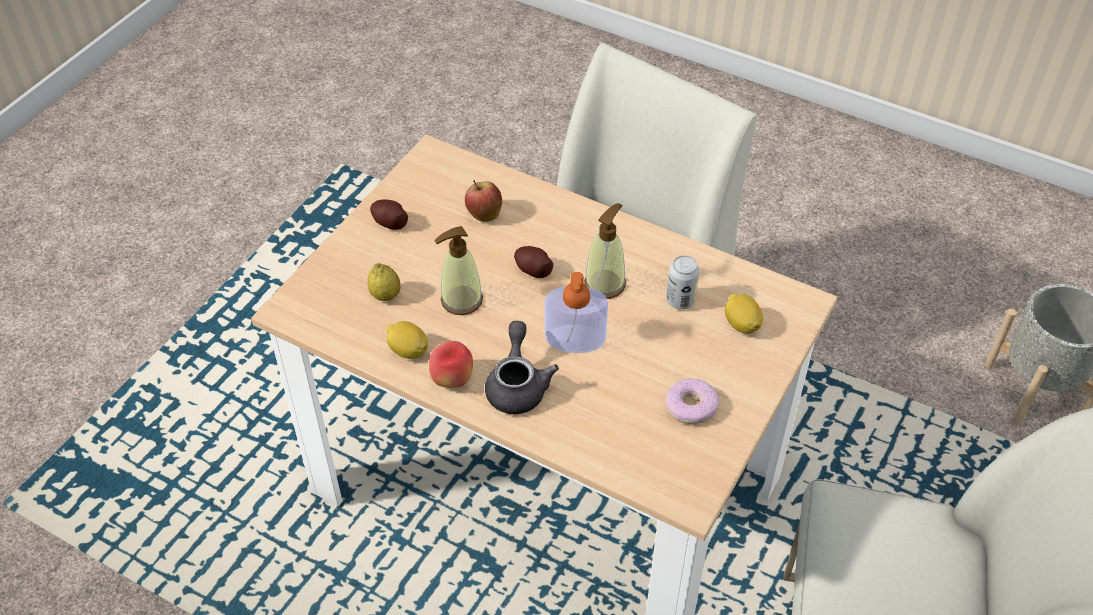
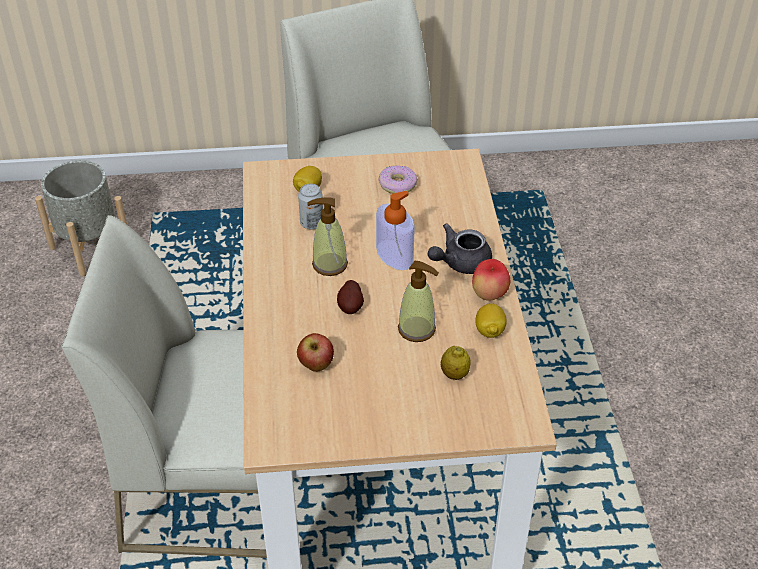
camera: 125 degrees left, 5 degrees down
potato [370,199,408,230] -> none

